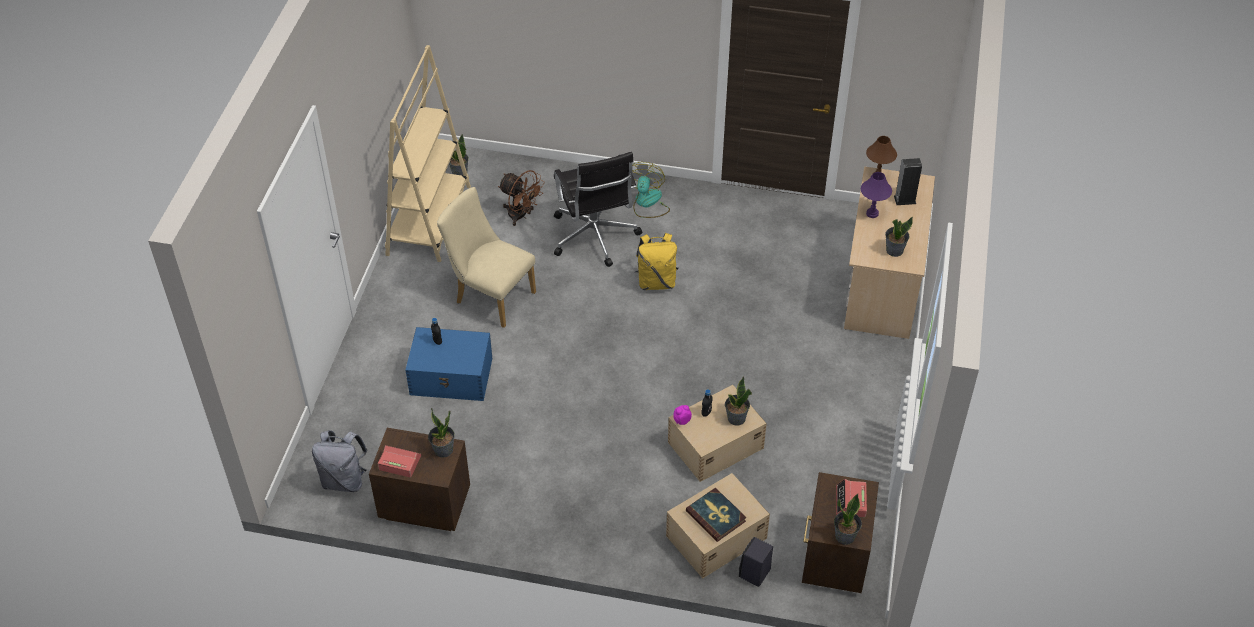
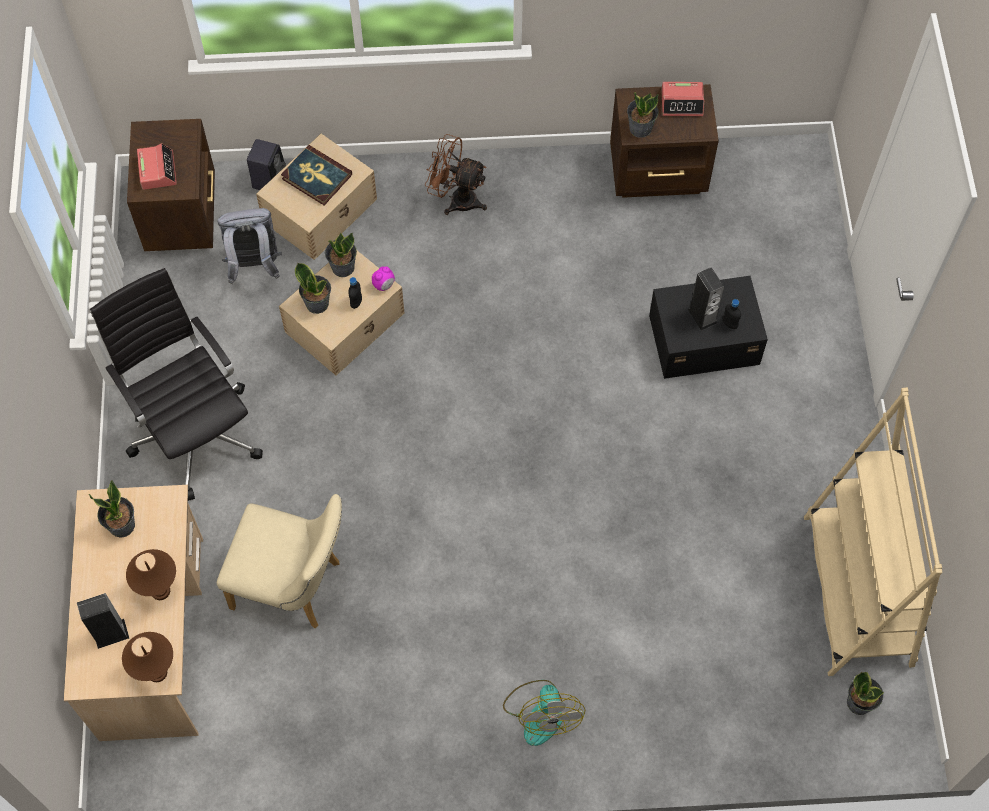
camera: 165 degrees right, 15 degrees up
grey backpack [312,430,368,492] -> grey backpack moved to [218,208,282,284]
blue storage box [405,327,492,401] -> black storage box [649,276,768,379]
beige chair [437,187,536,328] -> beige chair moved to [216,494,342,629]
brown fan [498,170,545,226] -> brown fan moved to [425,134,487,215]
black office chair [554,152,642,267] -> black office chair moved to [90,268,263,501]
yellow backpack [635,233,678,290] -> none
potted plant [834,494,862,545] -> potted plant moved to [325,233,357,277]
purple table lamp [861,172,892,218] -> brown table lamp [126,549,176,600]
none -> speaker [688,267,724,331]

